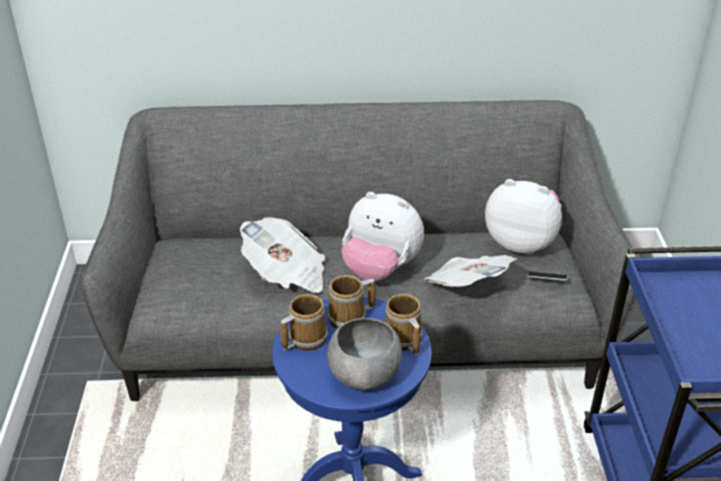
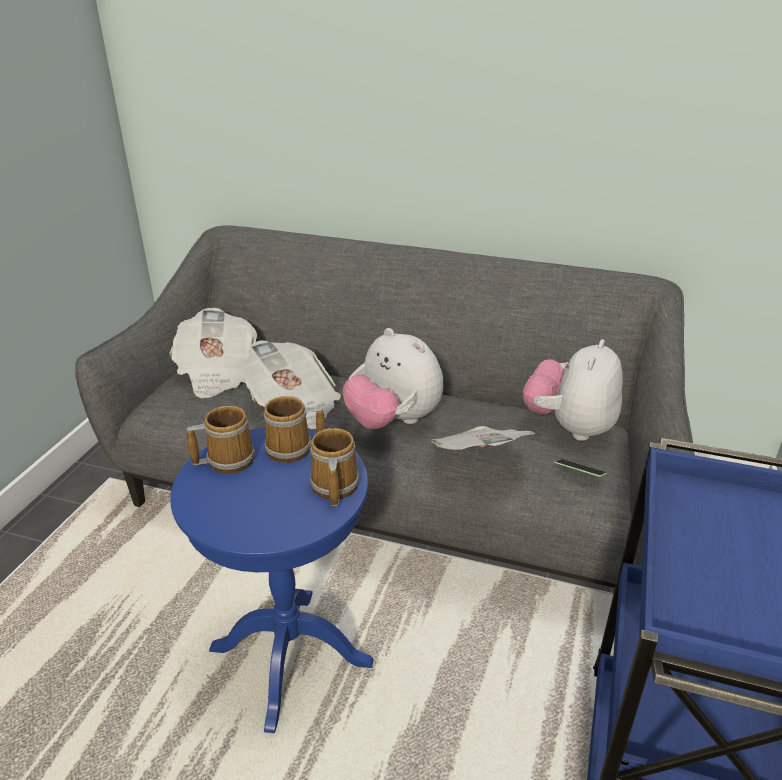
camera: 20 degrees right, 5 degrees down
grey bowl [327,318,402,390] -> none
plush toy [485,179,562,255] -> plush toy turned 105 degrees counterclockwise [523,339,623,441]
none -> newspaper [170,308,257,399]

